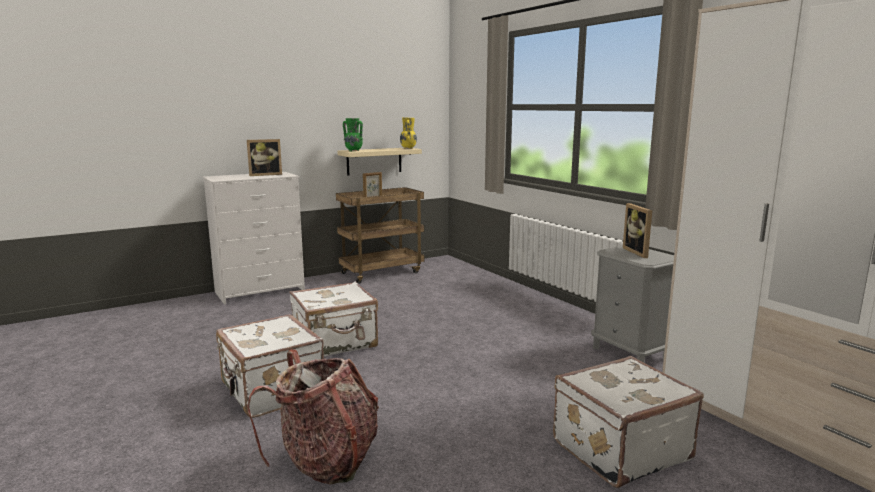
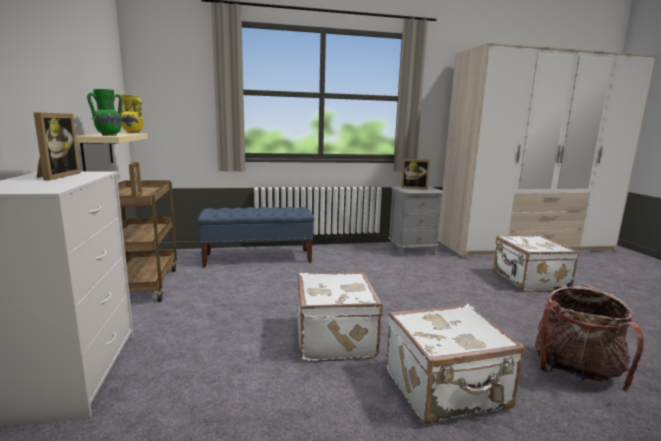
camera: 70 degrees left, 0 degrees up
none -> blue bench [198,207,314,267]

